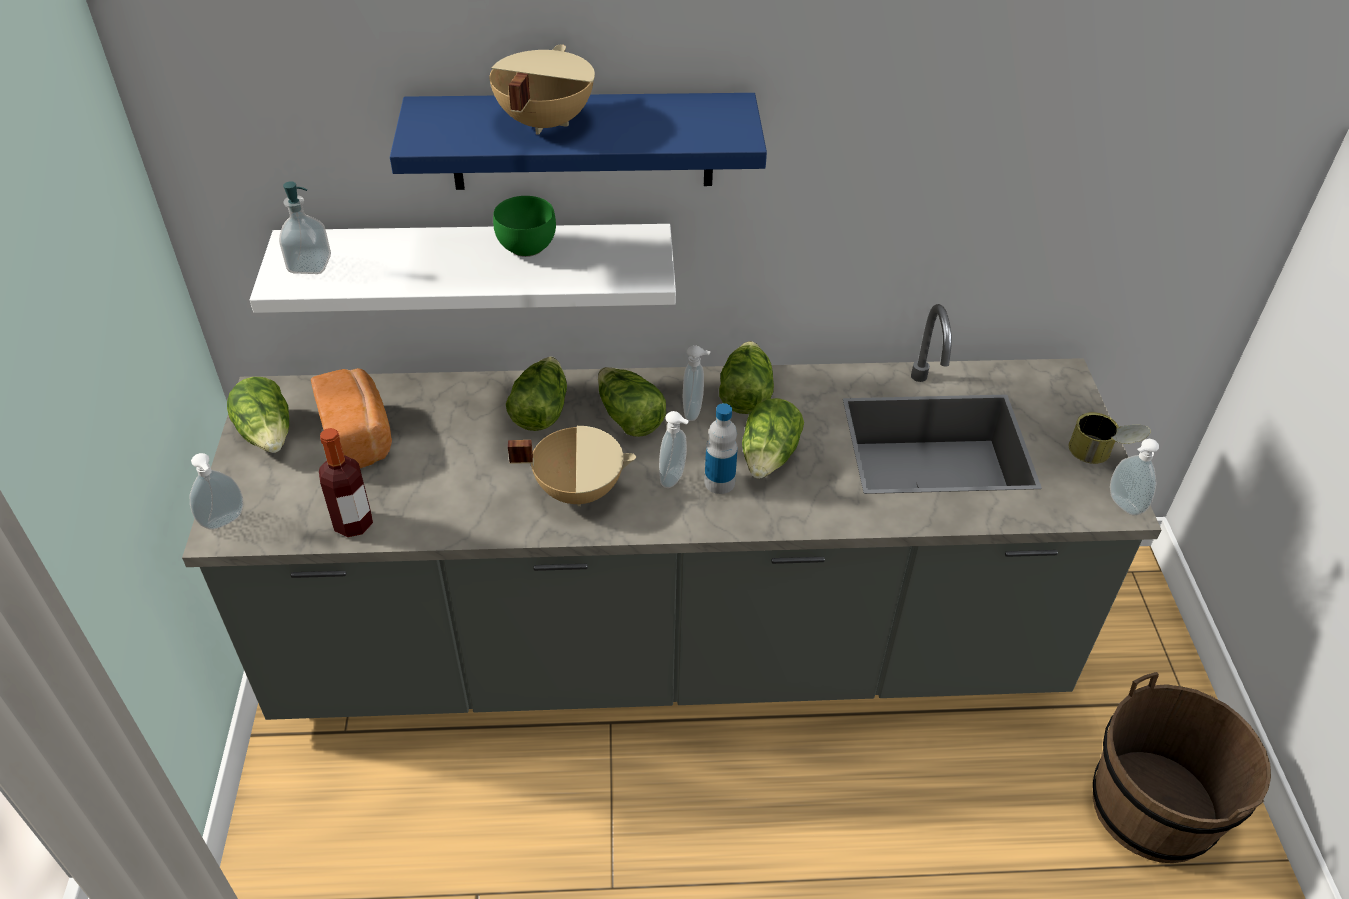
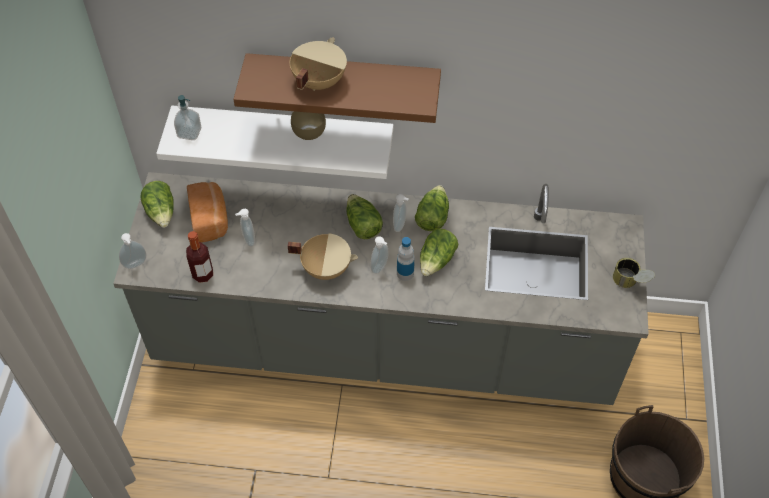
camera: 10 degrees right, 10 degrees up
blue shelf [390,93,767,190] -> brown shelf [233,53,441,123]
green bowl [493,196,556,257] -> brown bowl [291,111,326,140]
lettuce [506,357,567,431] -> none
soap dispenser [1110,439,1159,516] -> soap dispenser moved to [235,209,255,247]

